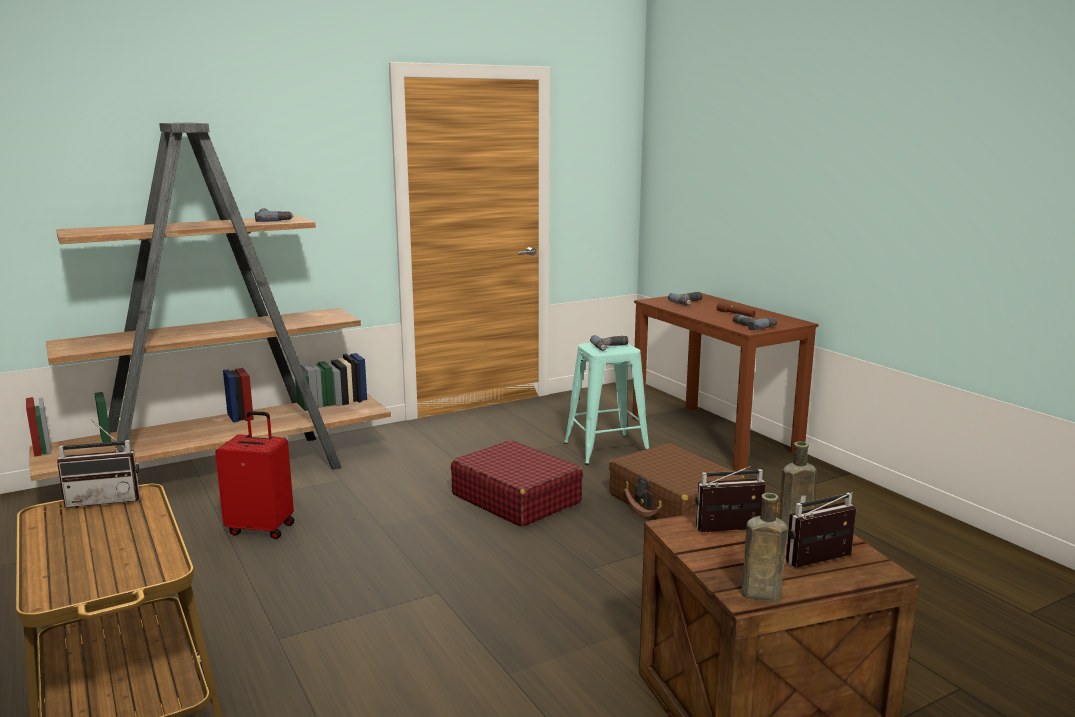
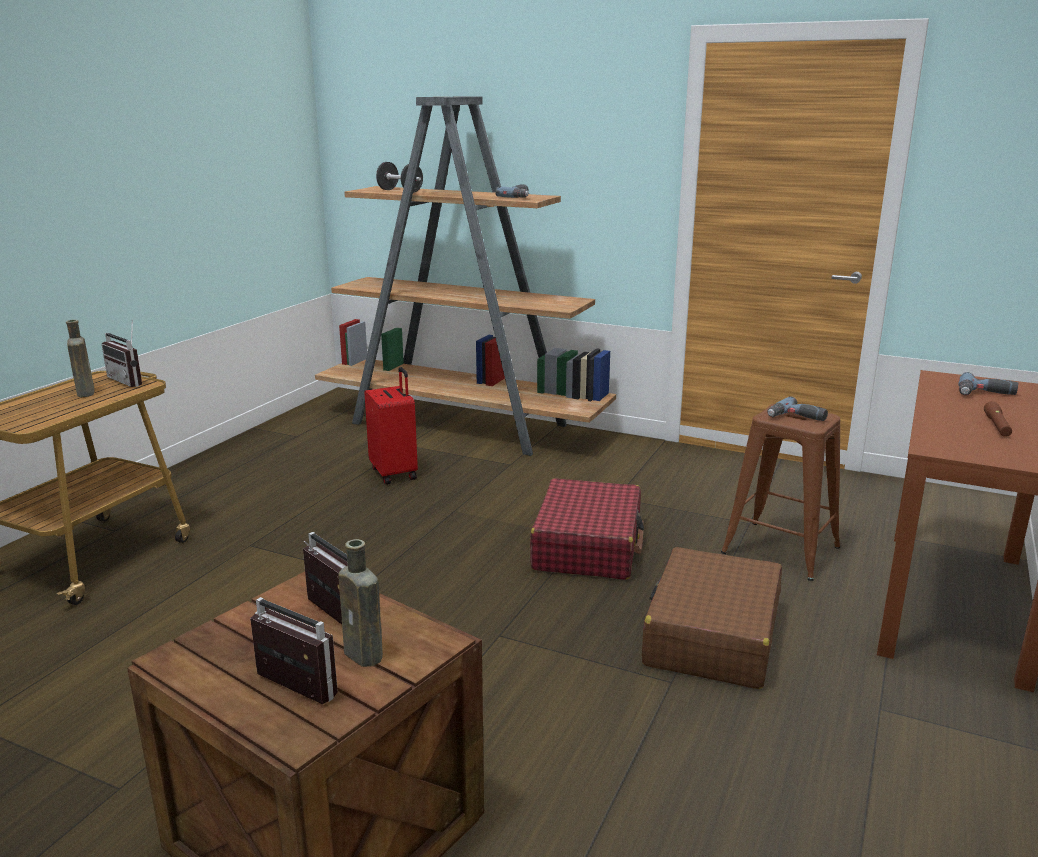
camera: 55 degrees right, 5 degrees up
turquoise stool [564,343,649,465] -> brown stool [721,403,840,581]
power drill [733,314,777,330] -> none
brown bottle [741,493,788,602] -> brown bottle moved to [66,320,94,397]
none -> black dumbbell [376,162,423,193]

